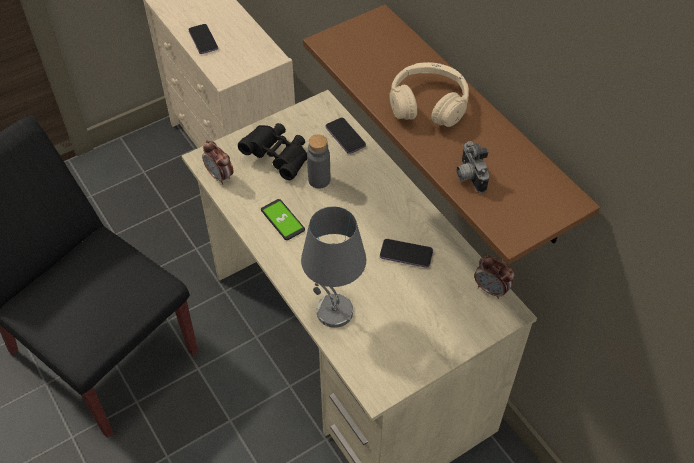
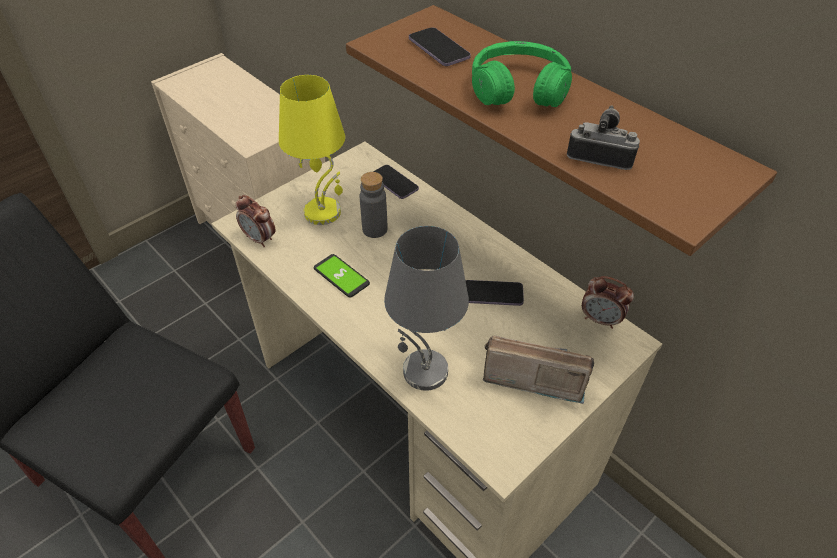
camera: 10 degrees left, 5 degrees down
phone [188,24,218,54] -> phone moved to [409,27,471,66]
black binoculars [238,123,307,180] -> yellow table lamp [279,75,345,225]
beige headphones [390,62,469,127] -> green headphones [472,41,572,107]
camera [457,141,489,193] -> camera turned 135 degrees clockwise [567,105,640,170]
none -> radio [483,336,594,404]

